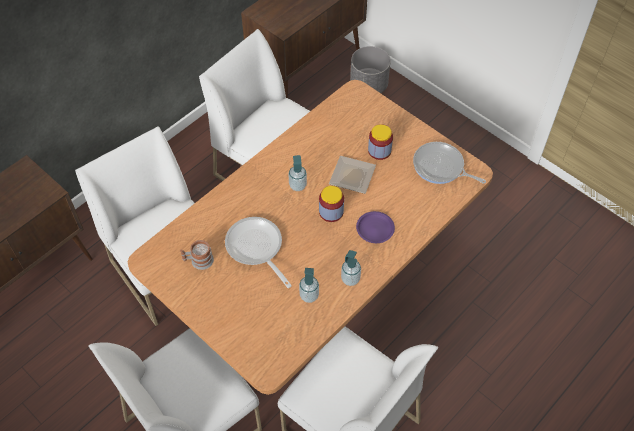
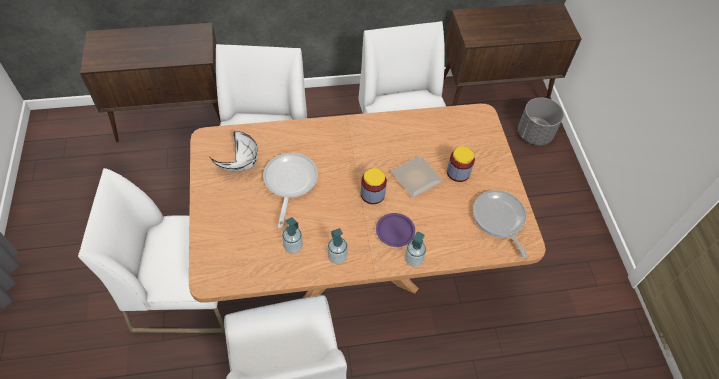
camera: 35 degrees right, 0 degrees up
mug [180,240,214,270] -> white bowl [210,131,257,171]
soap dispenser [289,155,307,191] -> soap dispenser moved to [405,231,426,267]

